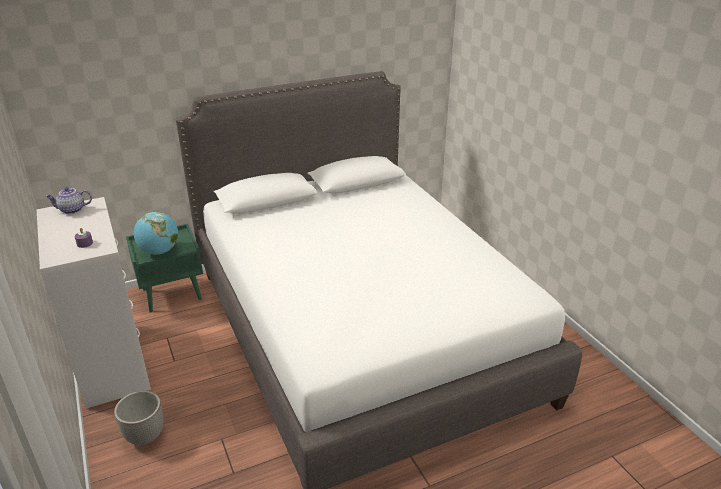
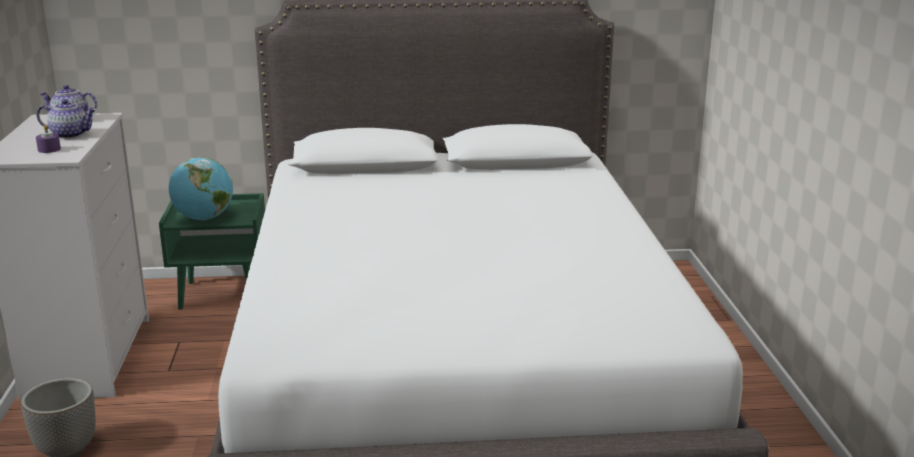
camera: 20 degrees right, 10 degrees down
none -> teapot [37,99,96,139]

